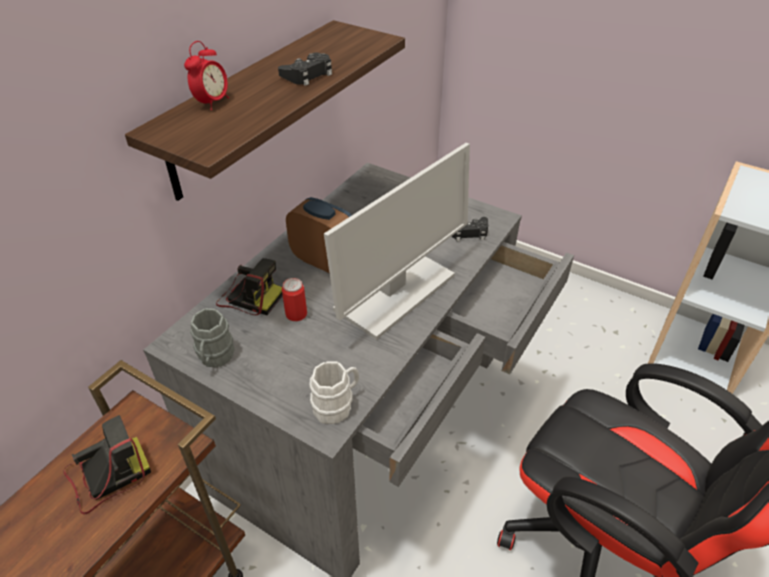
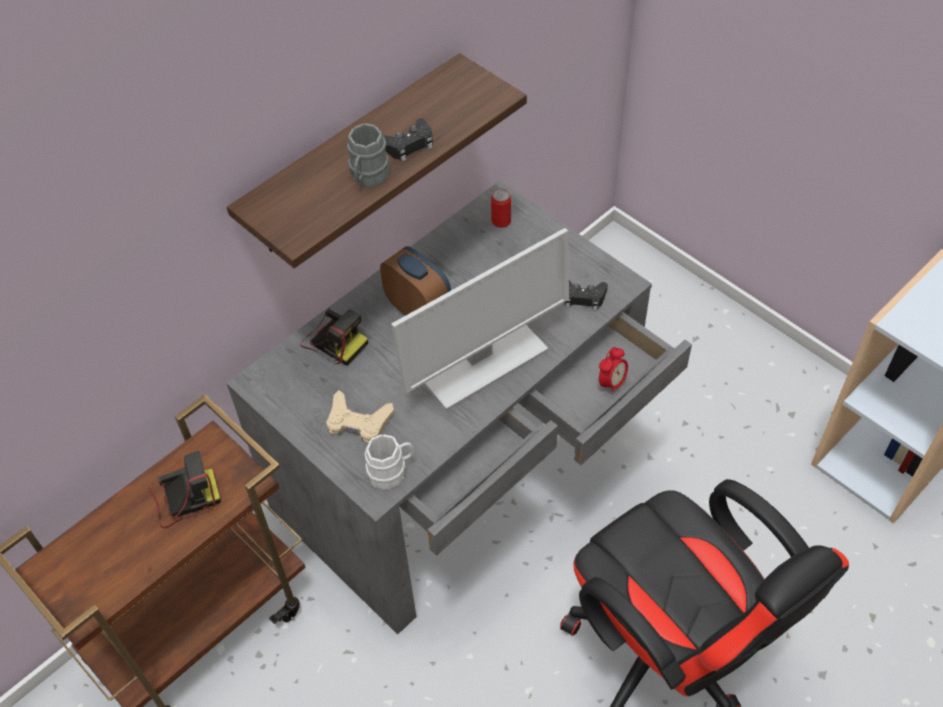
camera: 15 degrees right, 10 degrees up
alarm clock [184,41,229,110] -> alarm clock moved to [599,347,628,395]
grey mug [190,308,235,368] -> grey mug moved to [347,123,389,188]
can [282,278,307,321] -> can moved to [491,188,511,228]
none -> beige game controller [327,390,394,444]

